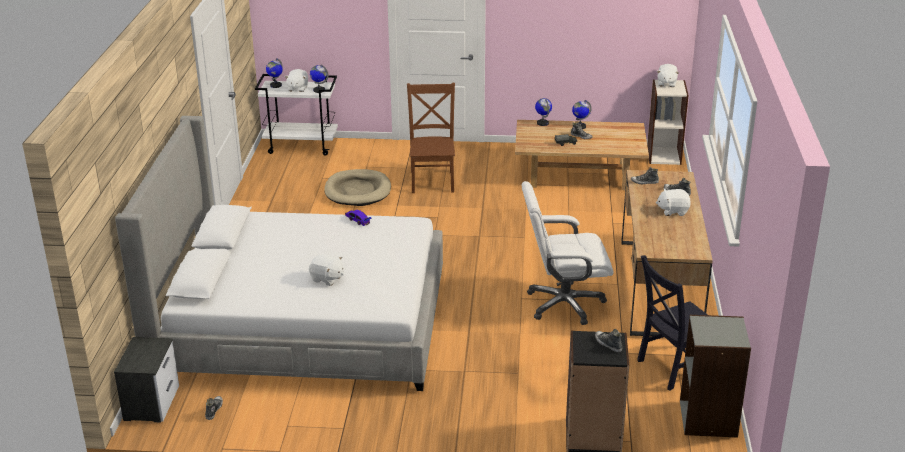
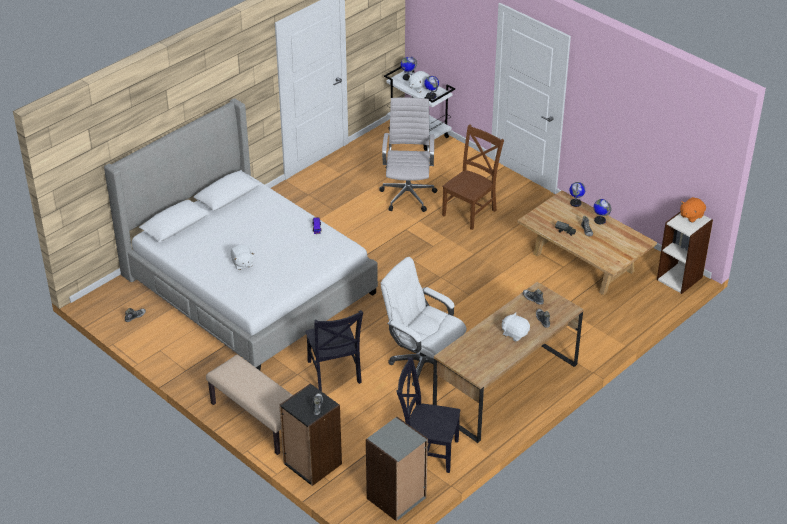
camera: 40 degrees right, 10 degrees up
nightstand [114,337,179,423] -> none
beige dog bed [324,169,391,206] -> white office chair [379,97,437,212]
white plush toy [657,64,679,87] -> orange plush toy [680,197,706,223]
none -> beige bench [206,354,293,455]
none -> black chair [305,310,363,392]

